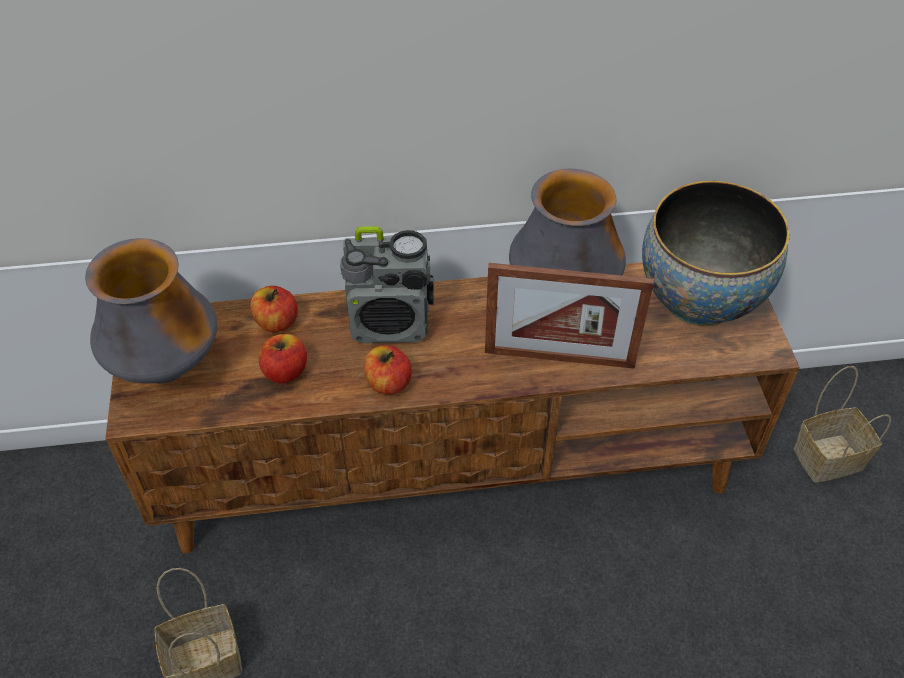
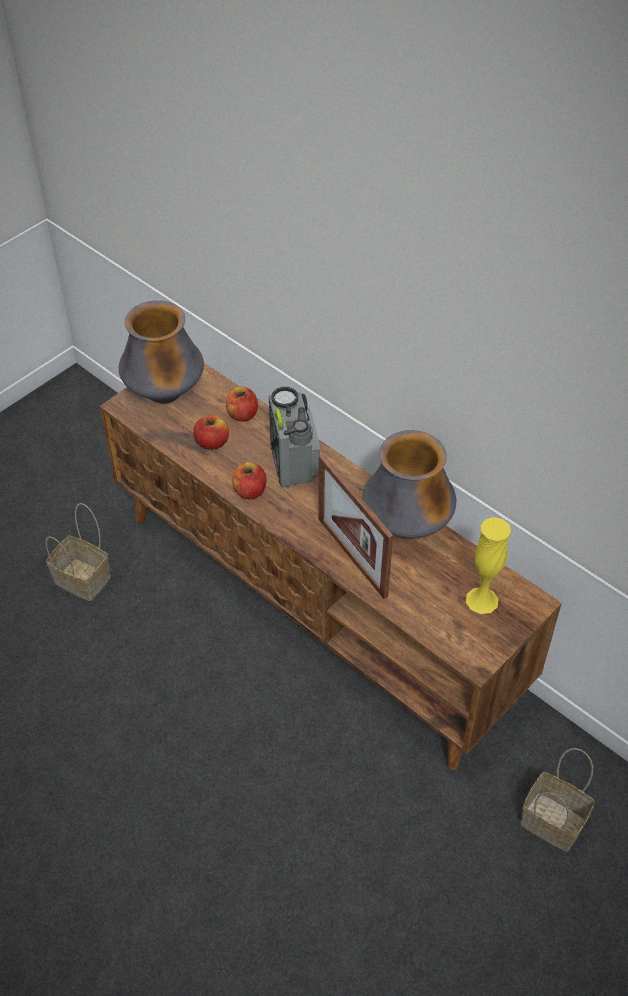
camera: 50 degrees right, 0 degrees up
radio [340,226,433,343] -> radio turned 150 degrees counterclockwise [269,387,320,488]
bowl [642,181,790,326] -> yellow vase [466,517,511,614]

